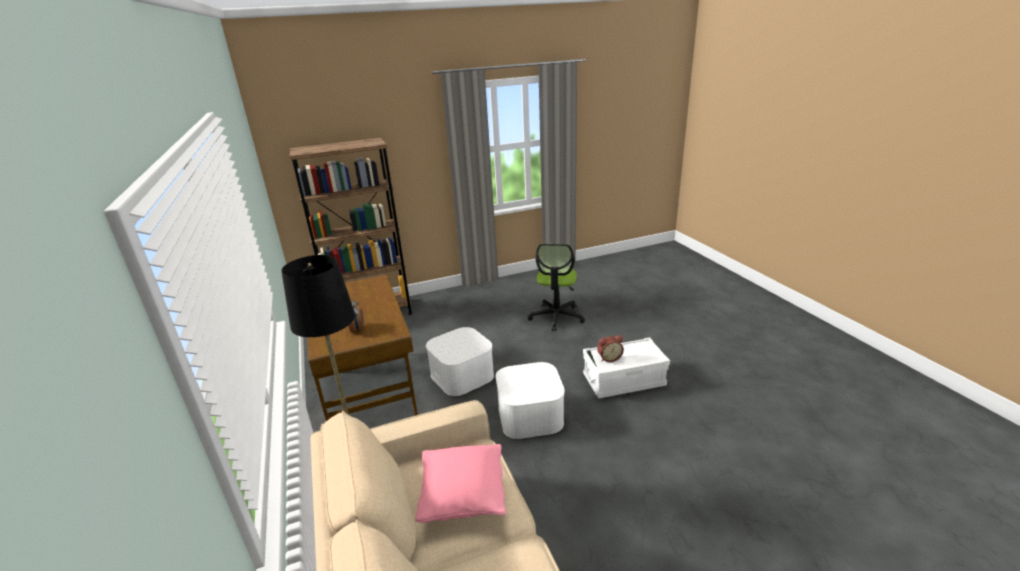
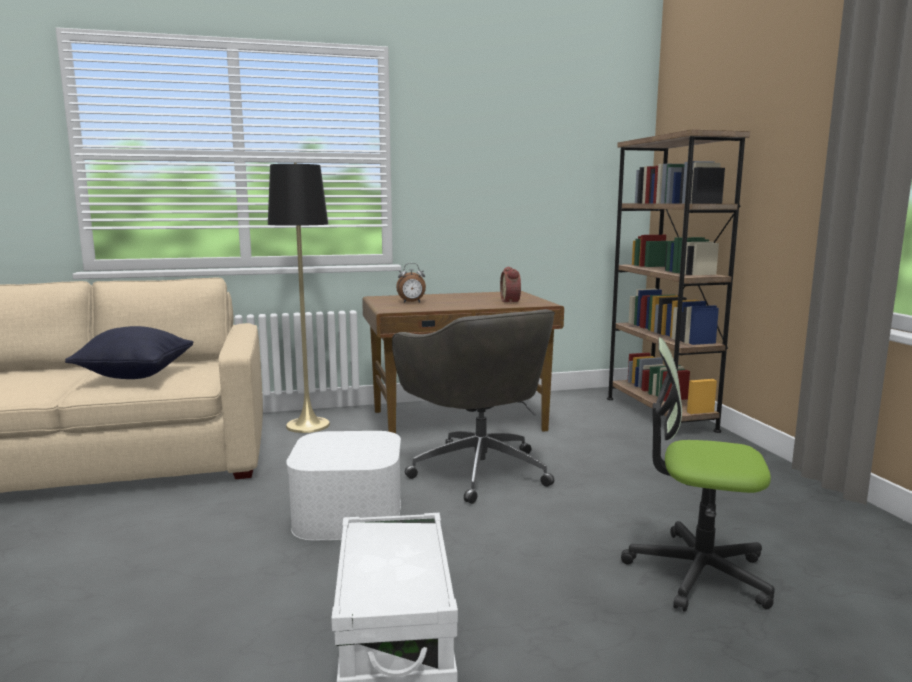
camera: 95 degrees right, 15 degrees down
pink pillow [415,444,506,522] -> black pillow [65,326,193,379]
white storage box [426,327,494,396] -> grey office chair [392,309,555,504]
alarm clock [597,335,624,362] -> alarm clock moved to [500,267,521,304]

